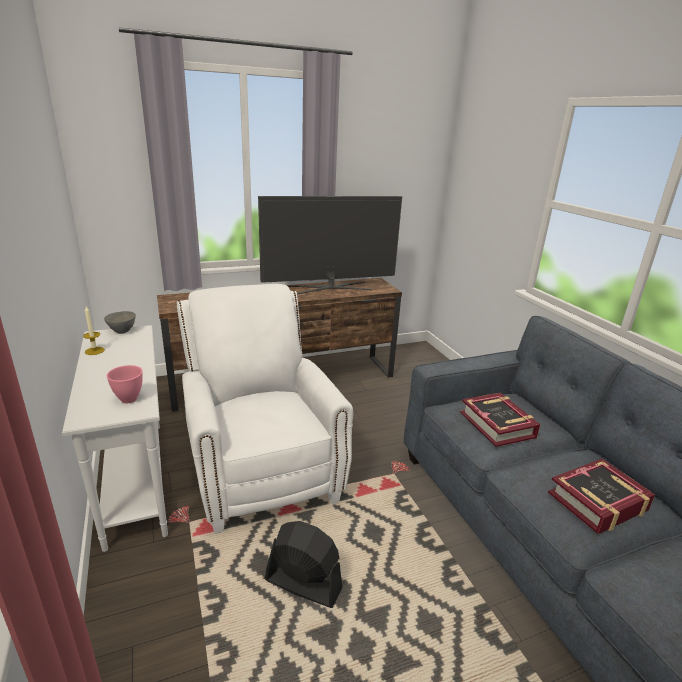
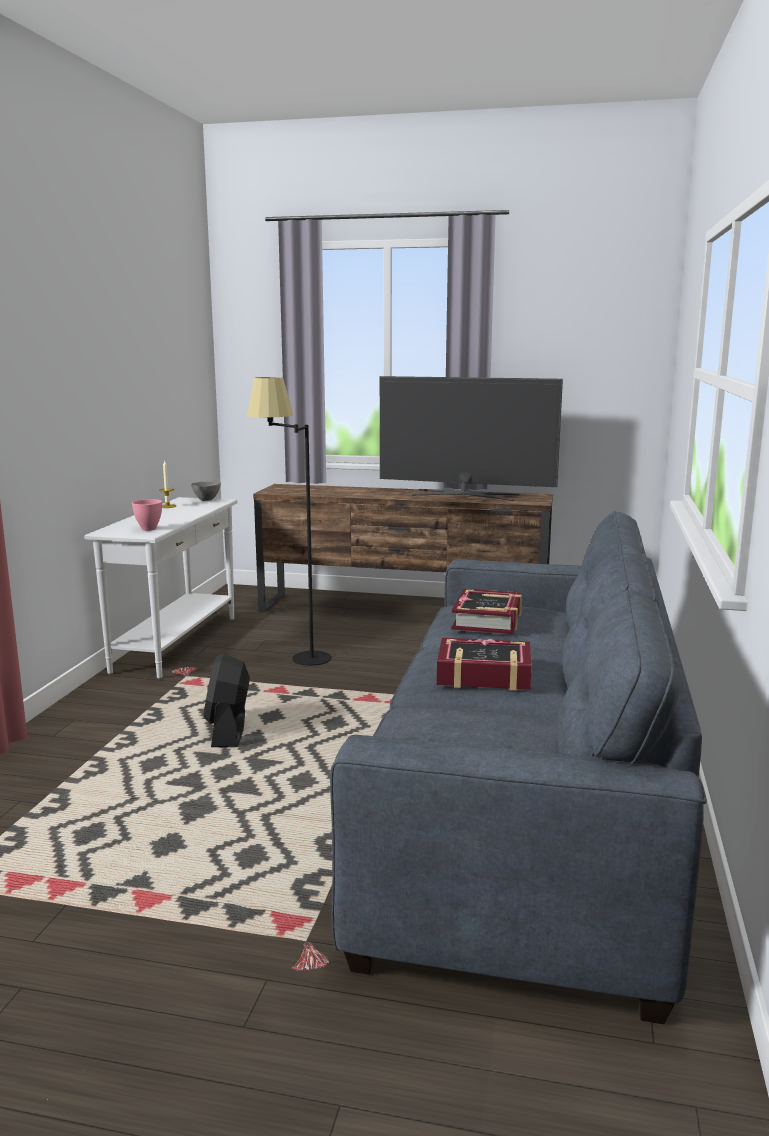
camera: 35 degrees right, 10 degrees down
white armchair [177,284,353,534] -> black floor lamp [247,377,332,666]
black fan [264,521,342,608] -> black fan turned 150 degrees counterclockwise [204,653,250,747]

